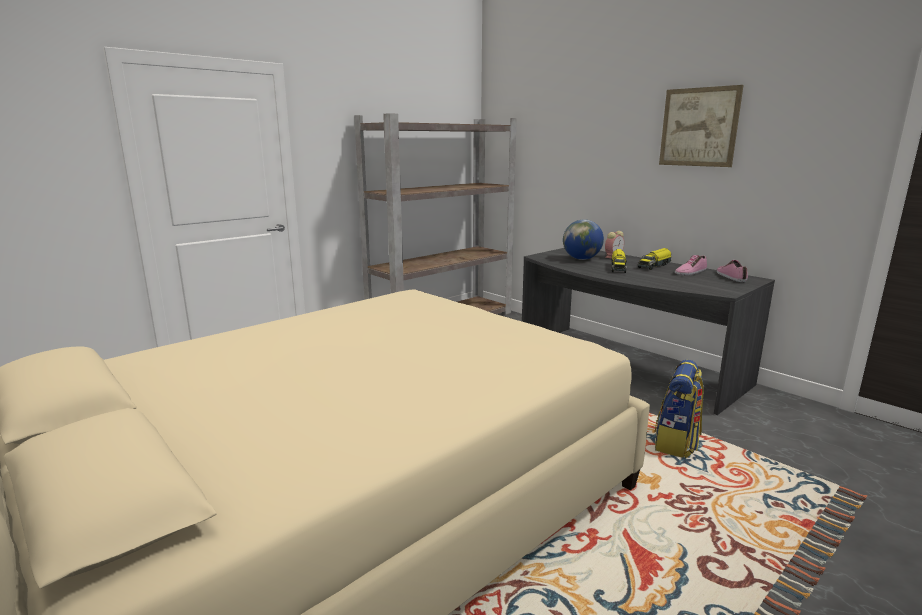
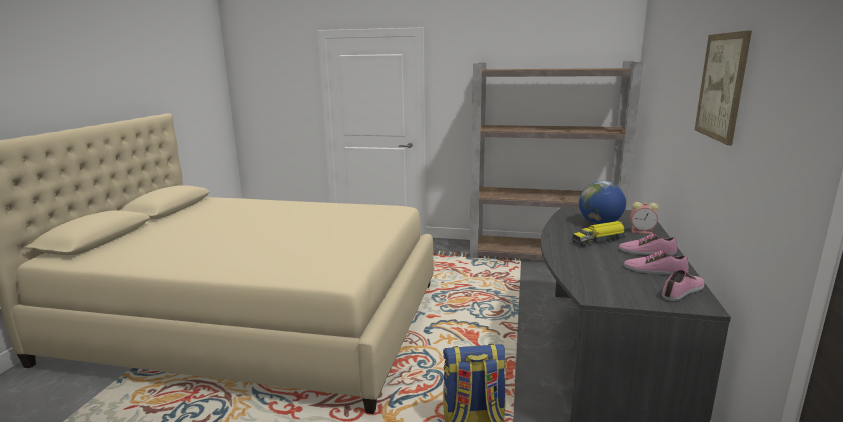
camera: 55 degrees right, 0 degrees up
toy truck [638,248,671,270] -> shoe [619,233,677,255]

